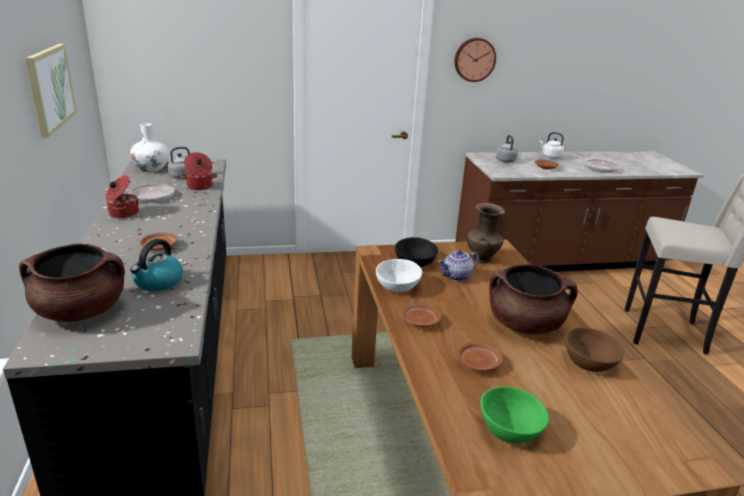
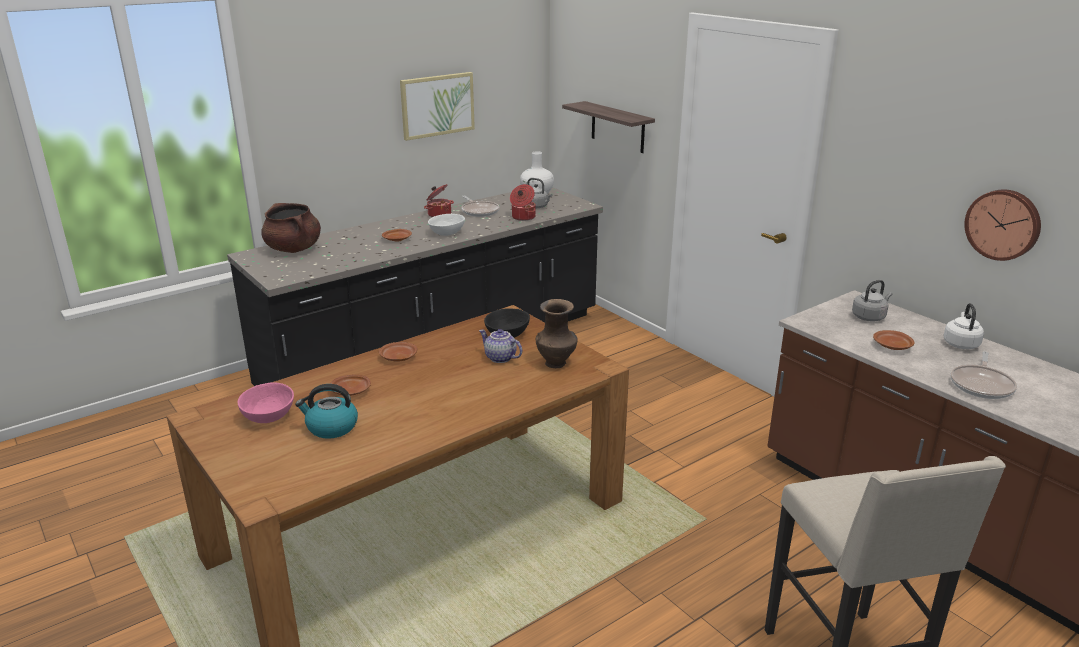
camera: 65 degrees right, 0 degrees up
kettle [130,239,183,291] -> kettle moved to [295,384,358,439]
white bowl [376,259,422,292] -> white bowl moved to [428,214,465,236]
wall clock [455,38,496,82] -> wall clock moved to [964,189,1041,261]
green bowl [481,386,549,443] -> pink bowl [238,383,294,423]
brown cooking pot [489,264,578,334] -> none
brown bowl [565,327,624,372] -> none
none -> shelf [562,101,655,153]

